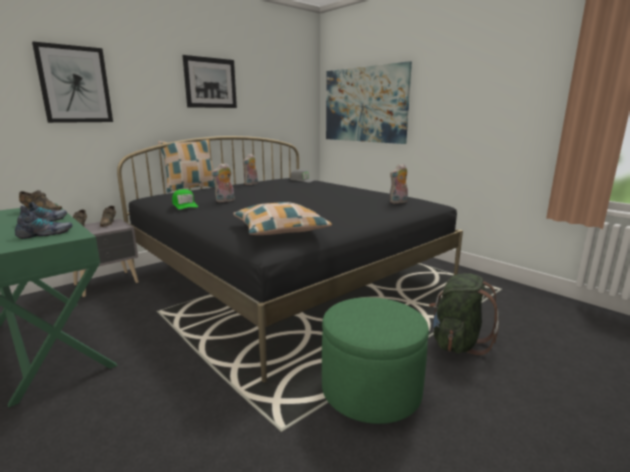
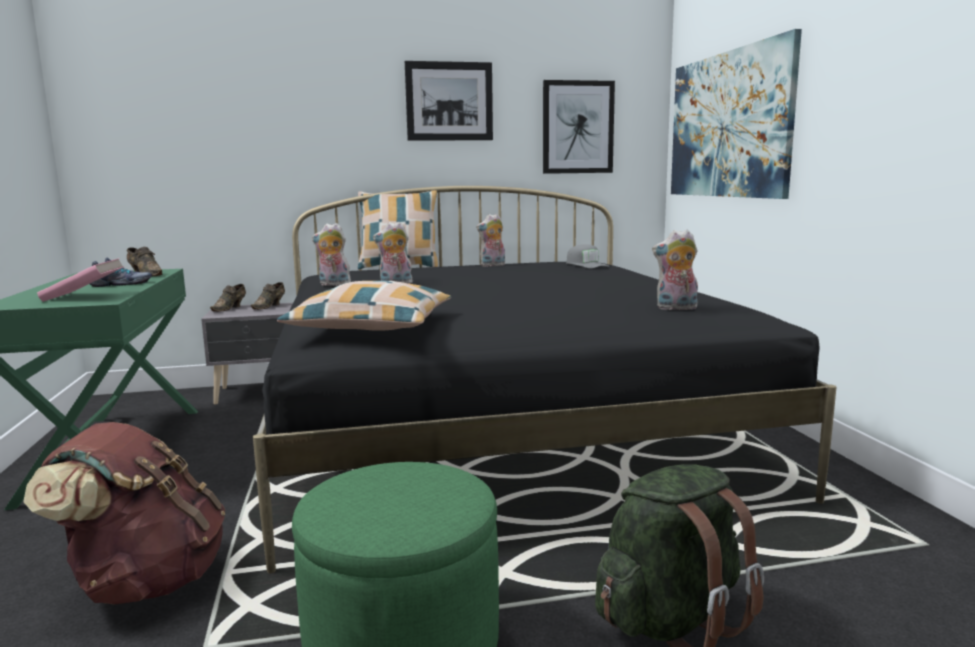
camera: 30 degrees right, 5 degrees down
shoe [15,212,73,239] -> pink book [37,258,124,302]
picture [32,42,113,123] -> picture moved to [543,80,615,174]
green cap [172,189,199,209] -> plush toy [312,223,351,286]
none -> brown backpack [23,422,225,605]

